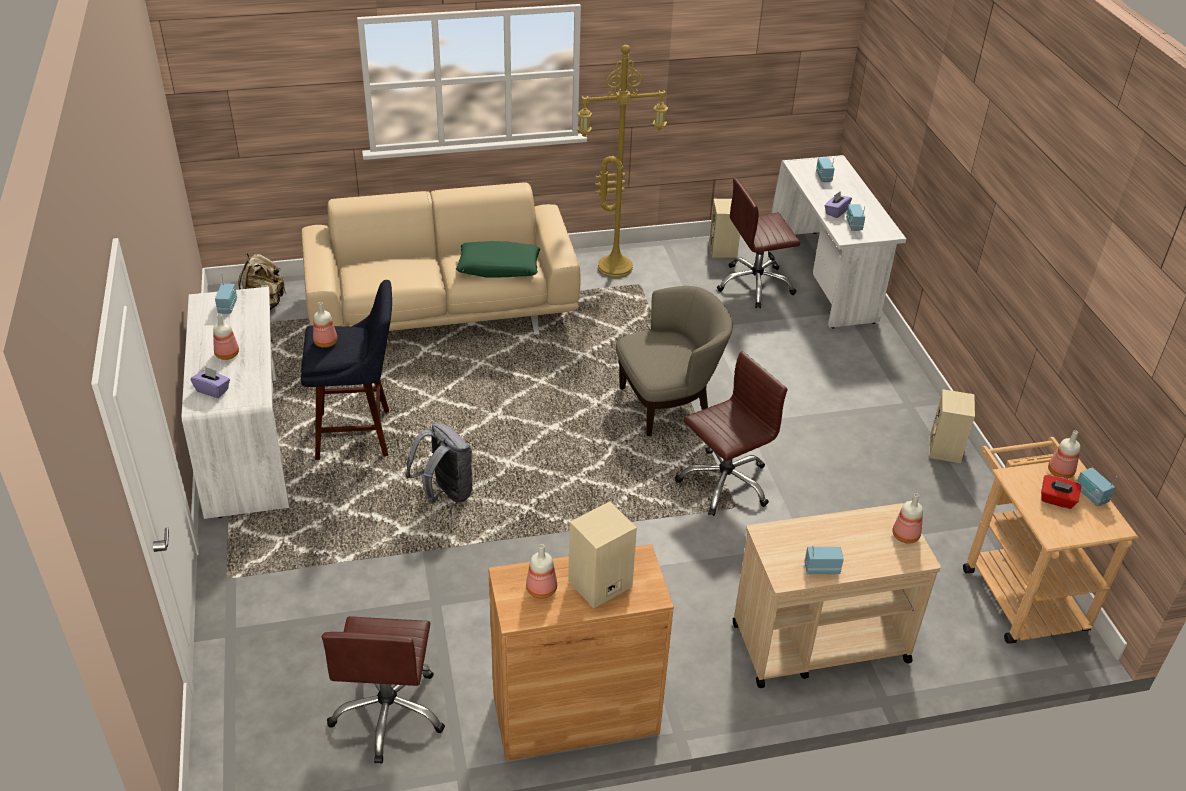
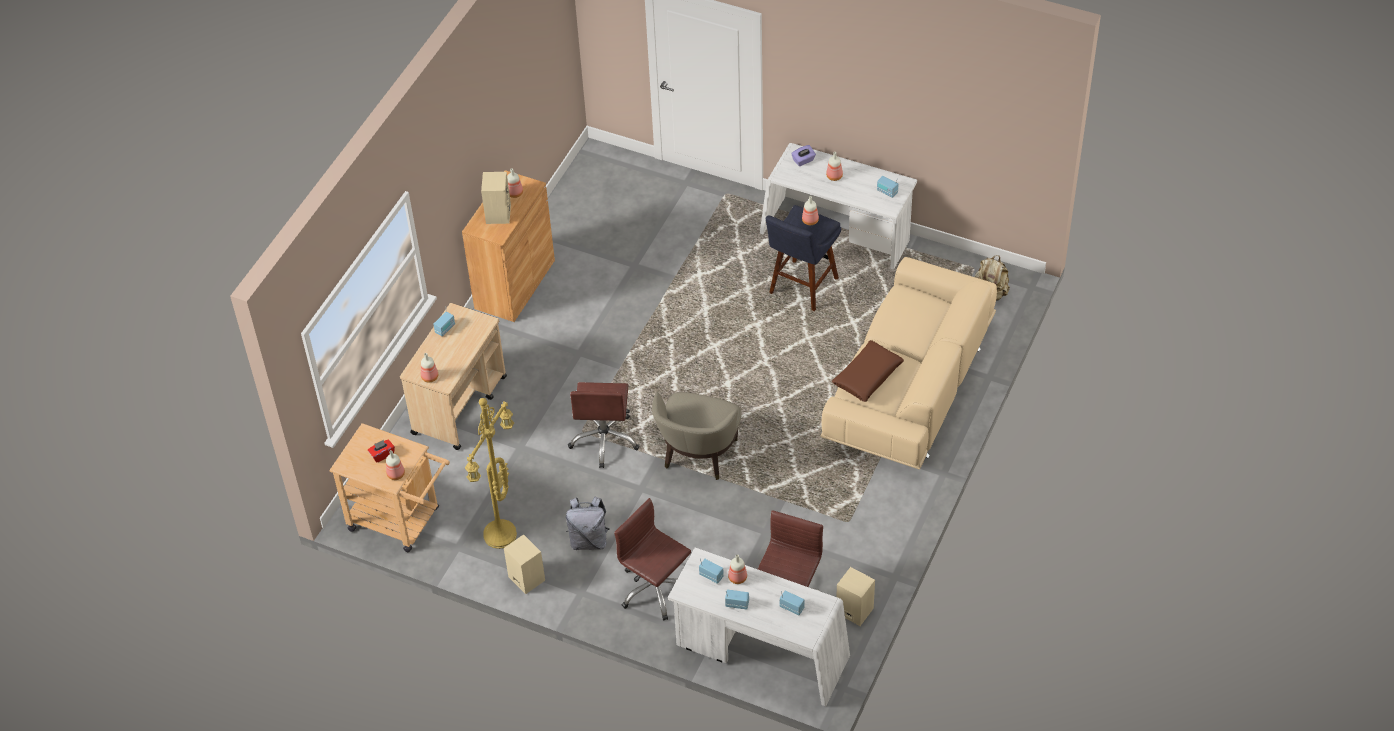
camera: 130 degrees right, 10 degrees up
brown office chair [322,616,445,764] -> brown office chair moved to [614,498,691,621]
grey backpack [406,423,473,504] -> grey backpack moved to [566,497,610,550]
green pillow [456,241,540,278] -> brown pillow [832,340,904,402]
yellow floor lamp [577,45,668,278] -> yellow floor lamp moved to [465,398,517,549]
purple tissue box [825,191,852,218] -> bottle [728,554,747,584]
radio [1077,467,1117,507] -> radio moved to [725,589,749,610]

